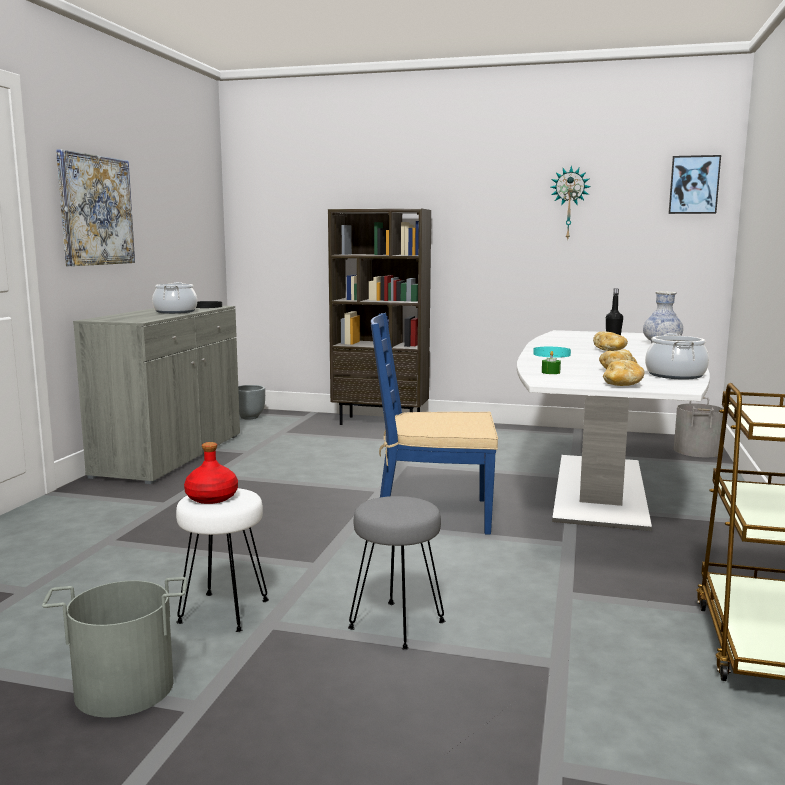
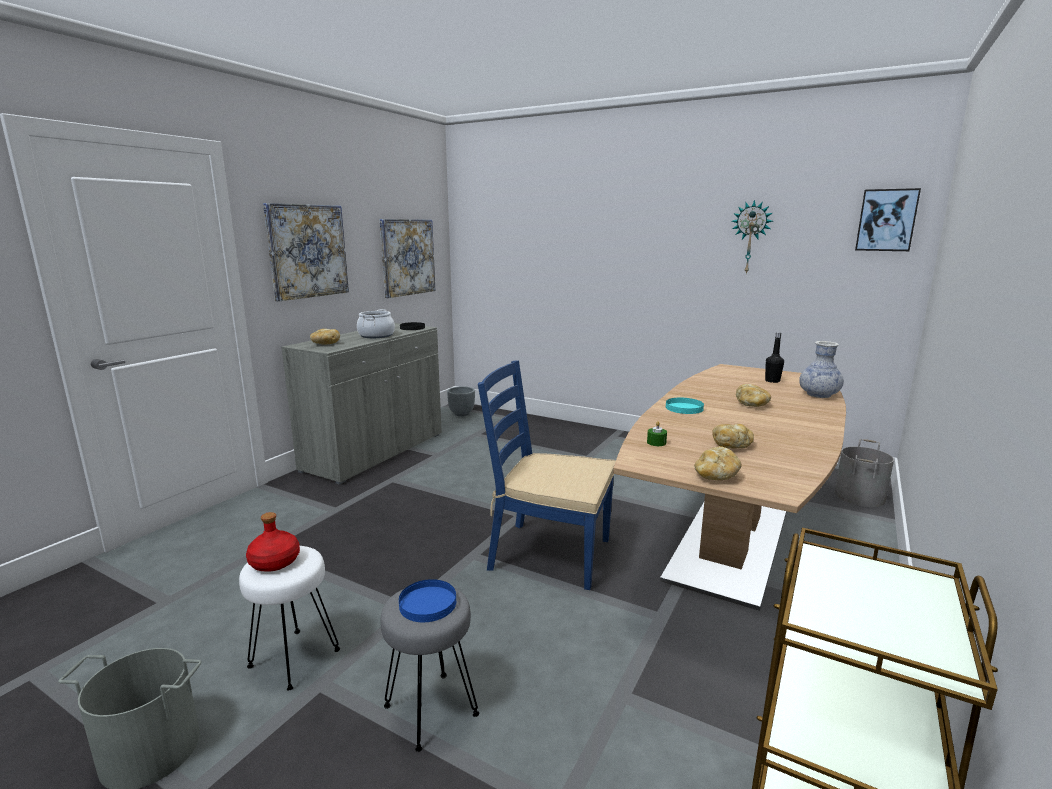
camera: 15 degrees right, 5 degrees up
brown bookcase [328,209,431,425] -> none
white dining table [517,330,710,531] -> brown dining table [613,364,846,611]
cooking pot [645,333,709,380] -> none
none -> bread [310,329,340,345]
none -> picture [380,219,435,298]
none -> blue plate [399,579,456,622]

